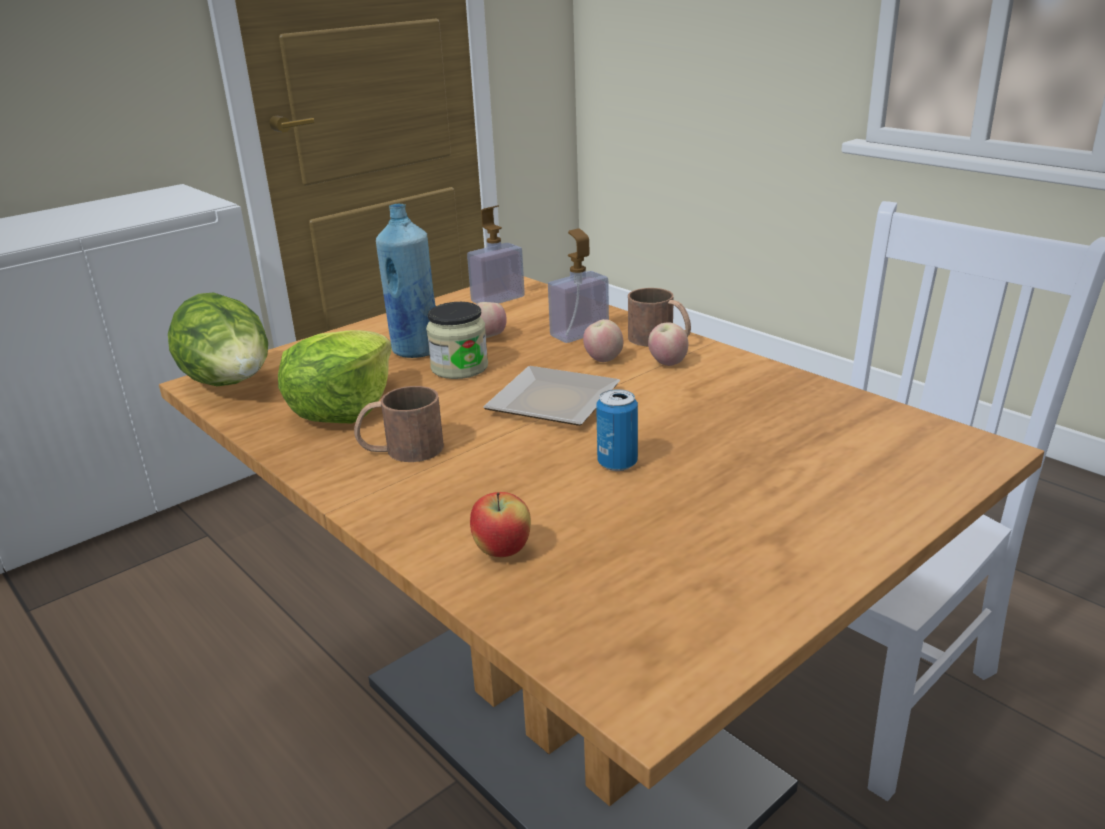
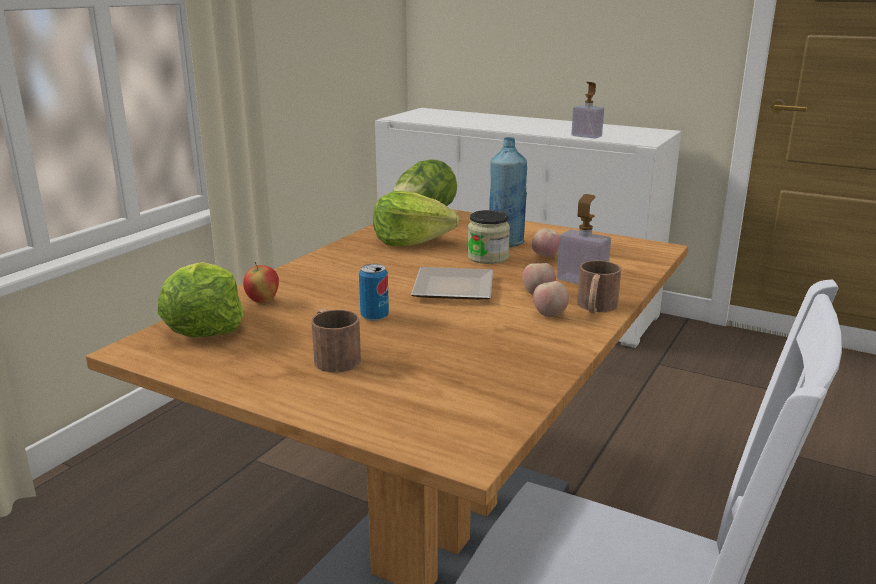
camera: 70 degrees right, 5 degrees down
brown mug [354,386,444,462] -> brown mug moved to [311,308,361,373]
soap dispenser [467,205,525,304] -> soap dispenser moved to [571,82,604,139]
none -> lettuce [158,262,243,337]

